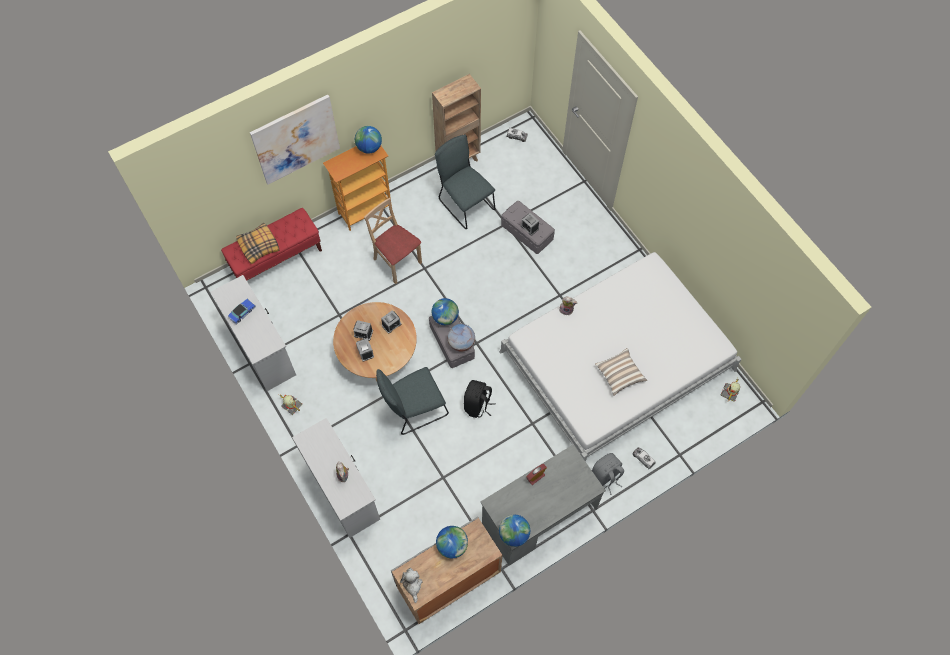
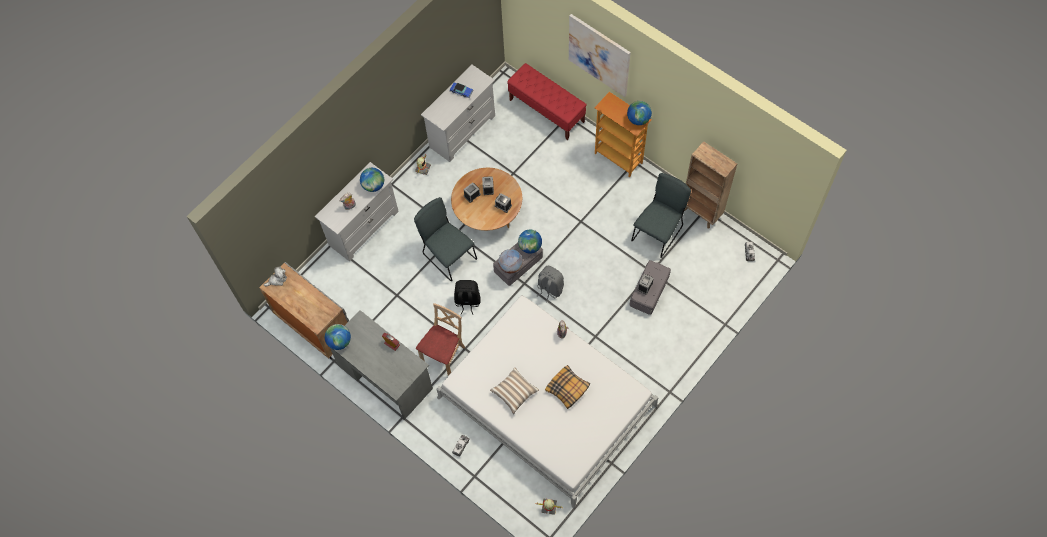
camera: 75 degrees right, 0 degrees up
pillow [236,223,280,264] -> pillow moved to [545,365,590,409]
beige chair [364,198,422,284] -> beige chair moved to [416,303,465,376]
globe [436,526,468,558] -> globe moved to [360,168,384,192]
grey backpack [592,453,624,495] -> grey backpack moved to [537,266,564,303]

